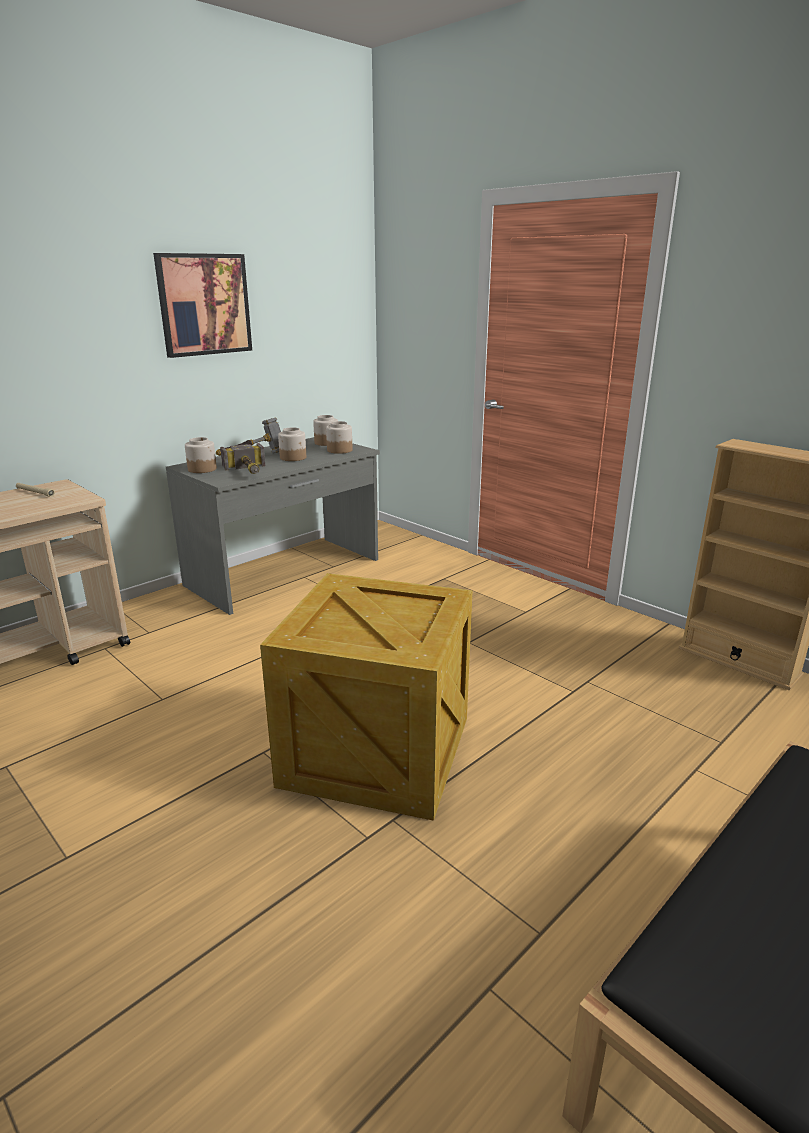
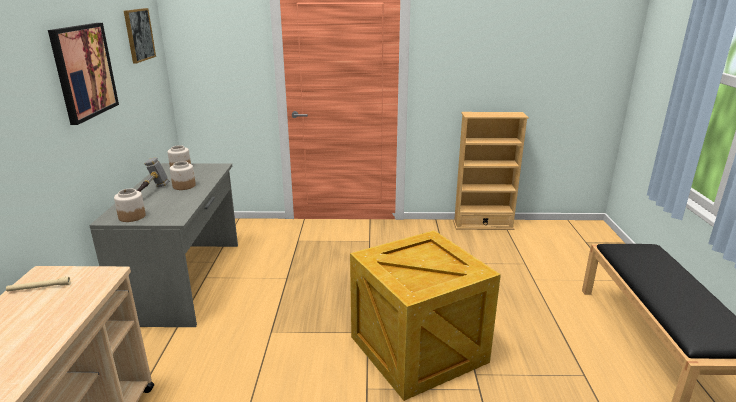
camera: 45 degrees left, 0 degrees up
hammer [220,443,265,474] -> none
jar [326,421,352,454] -> none
none -> picture [124,8,156,63]

